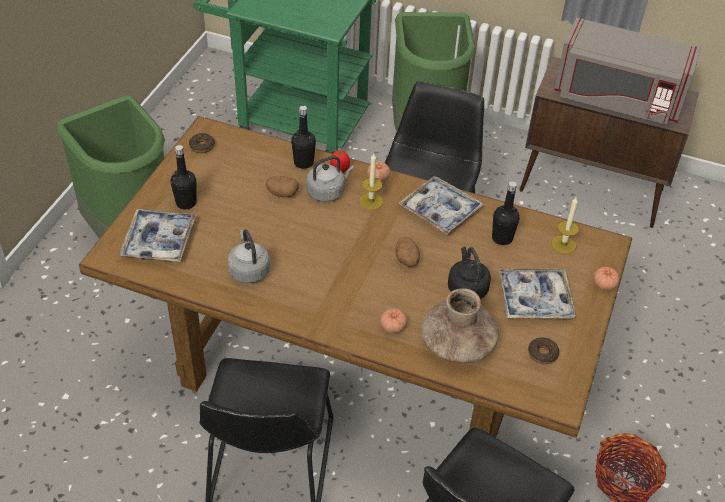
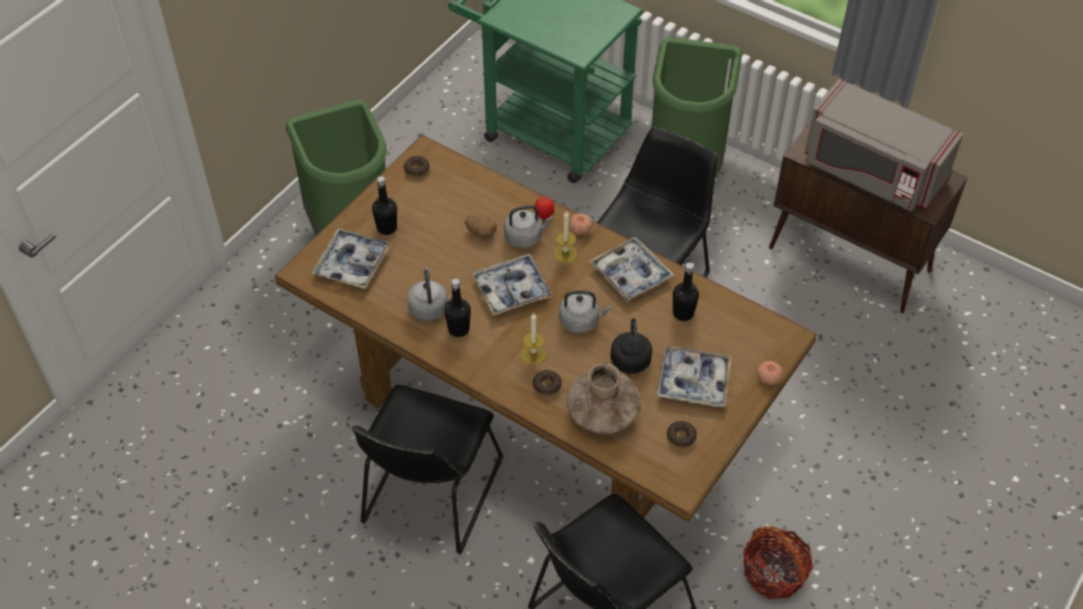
camera: 15 degrees right, 5 degrees up
black bottle [291,106,316,169] -> black bottle moved to [444,278,471,337]
tomato [380,308,407,333] -> donut [533,370,562,396]
potato [396,237,420,267] -> grey kettle [559,291,612,333]
candle [552,196,579,254] -> candle moved to [521,313,546,365]
none -> tray [472,254,553,315]

